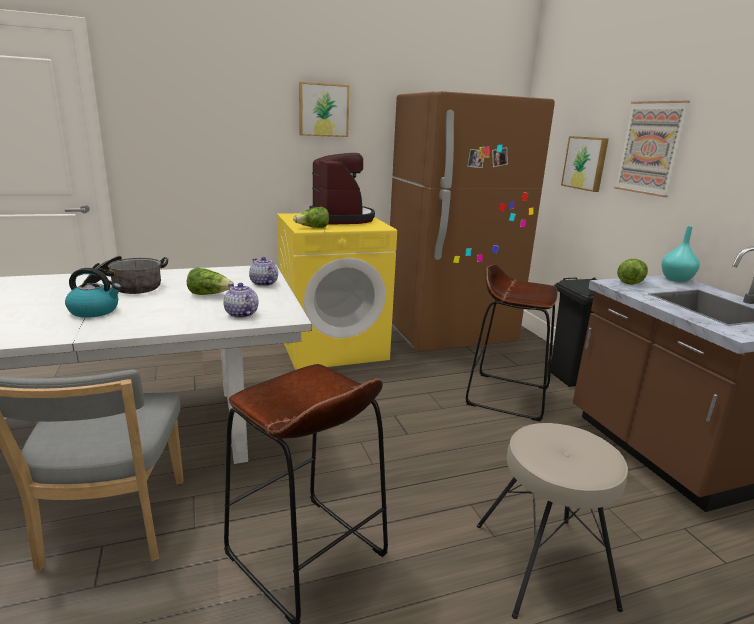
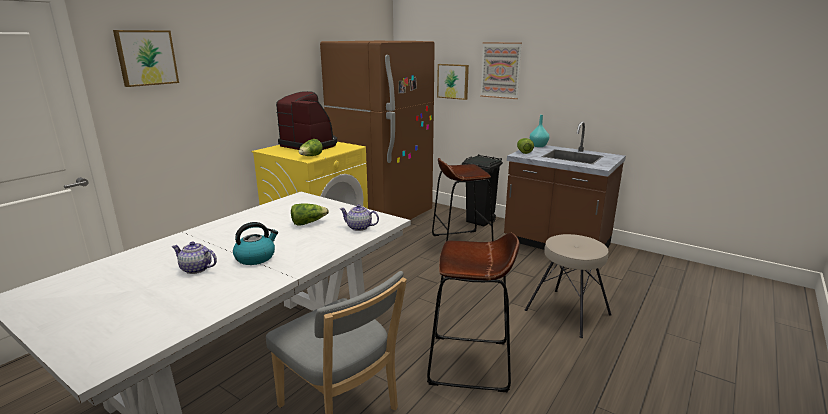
camera: 35 degrees left, 0 degrees up
cooking pot [83,256,168,294] -> none
teapot [249,257,278,286] -> teapot moved to [171,242,217,274]
picture [299,82,349,137] -> picture moved to [113,30,179,87]

